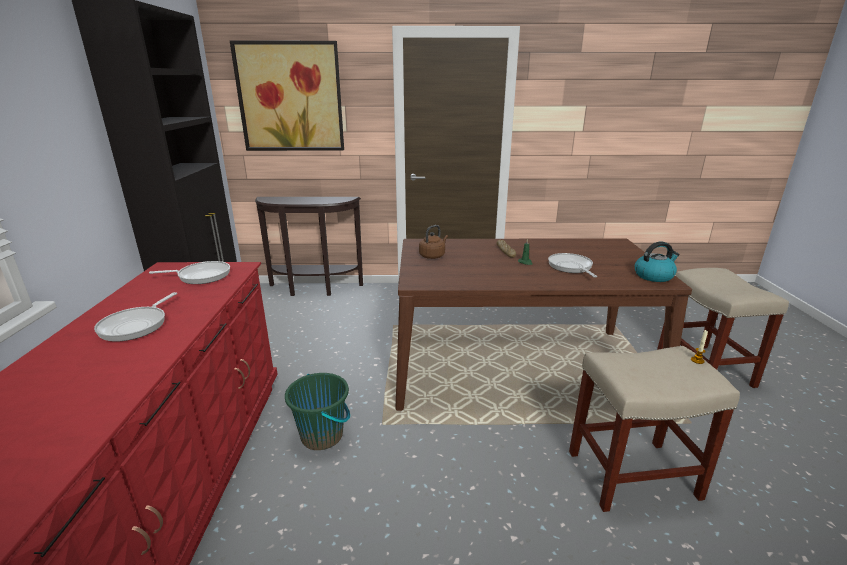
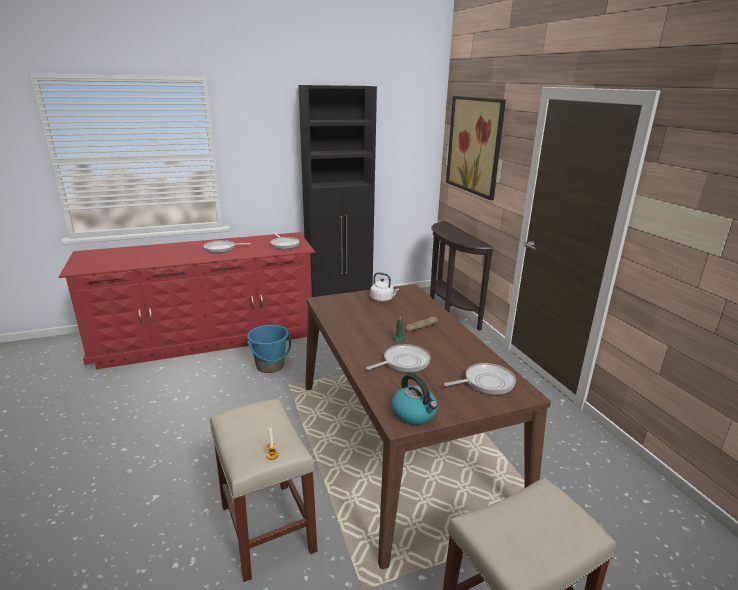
camera: 70 degrees right, 0 degrees up
green bucket [285,373,350,450] -> blue bucket [247,325,291,373]
brown kettle [419,225,448,259] -> white kettle [370,272,399,302]
none -> frying pan [444,363,516,395]

